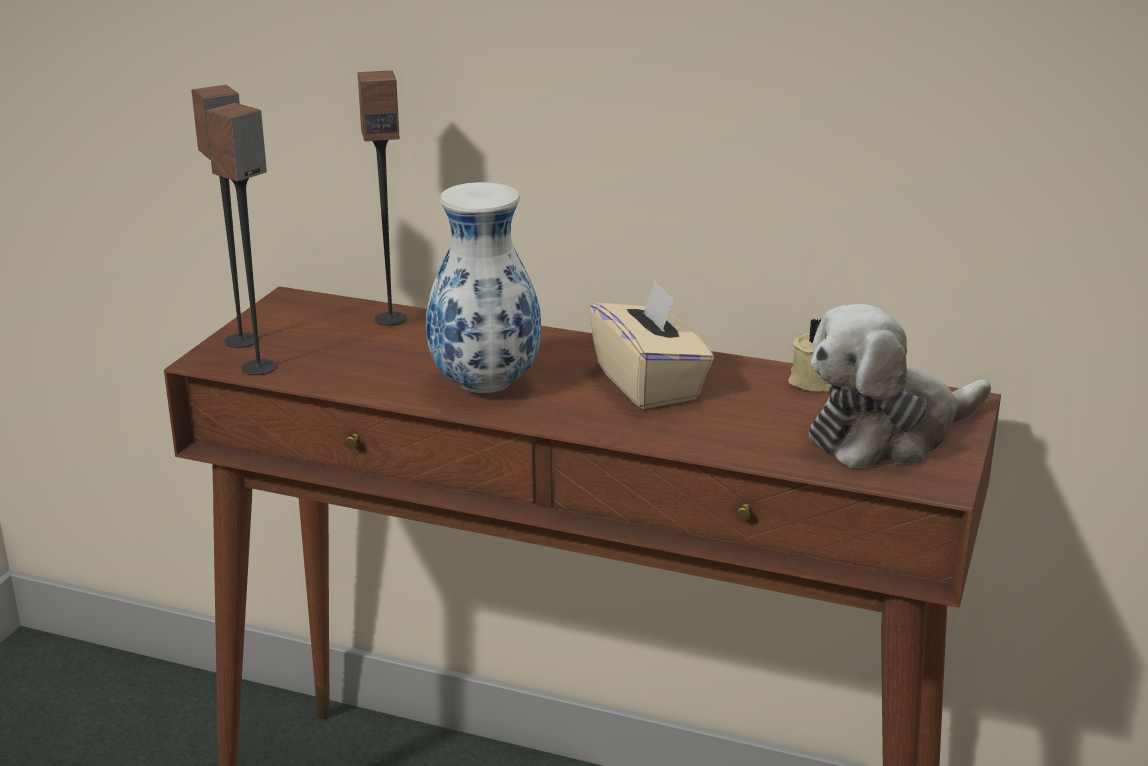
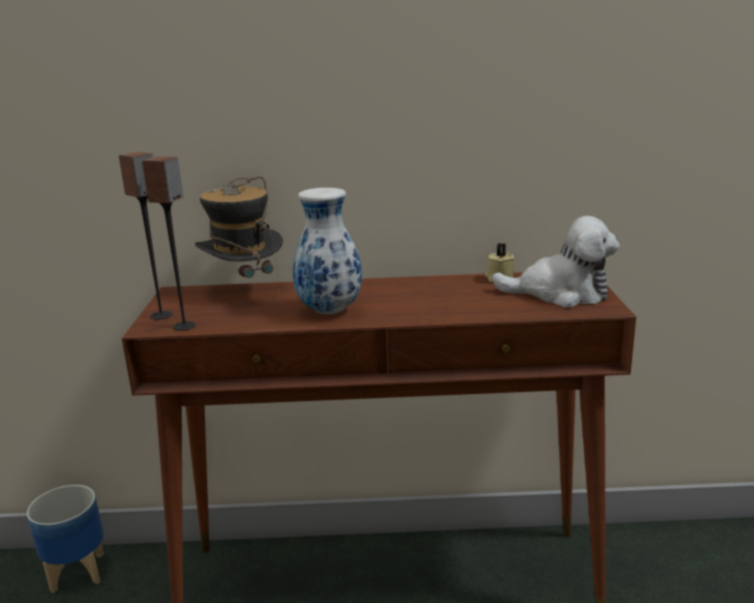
camera: 20 degrees left, 5 degrees down
speaker [358,70,407,326] -> hat [195,176,283,298]
beige tissue box [589,280,714,409] -> none
plush toy [809,304,991,468] -> plush toy turned 120 degrees counterclockwise [492,216,620,307]
none -> planter [27,485,104,593]

